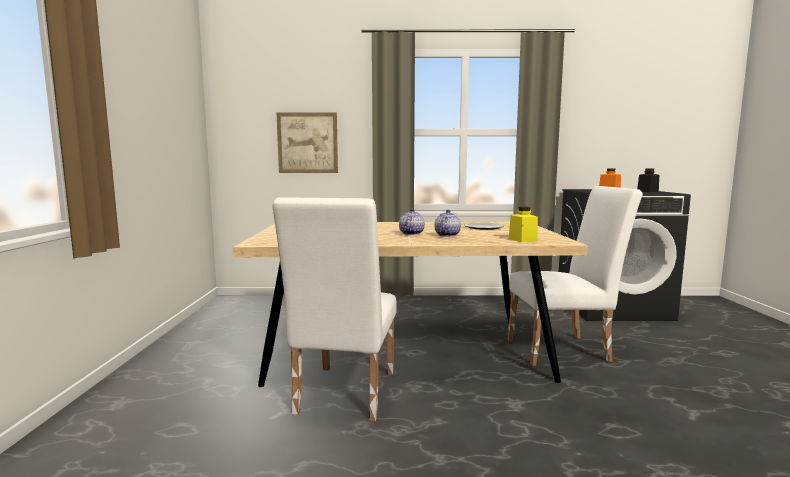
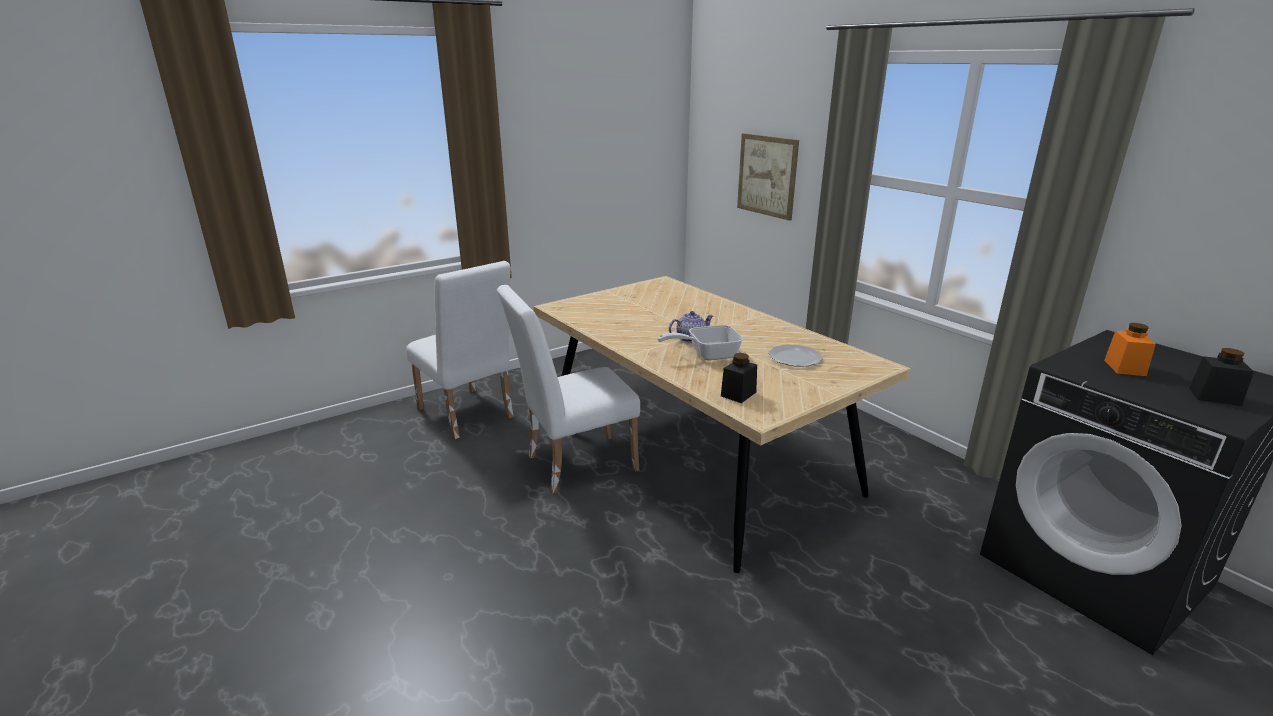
camera: 55 degrees right, 15 degrees up
teapot [434,210,461,237] -> frying pan [657,325,743,360]
white chair [507,186,643,366] -> white chair moved to [406,261,514,439]
yellow jar [509,207,538,242] -> black jar [721,353,757,403]

